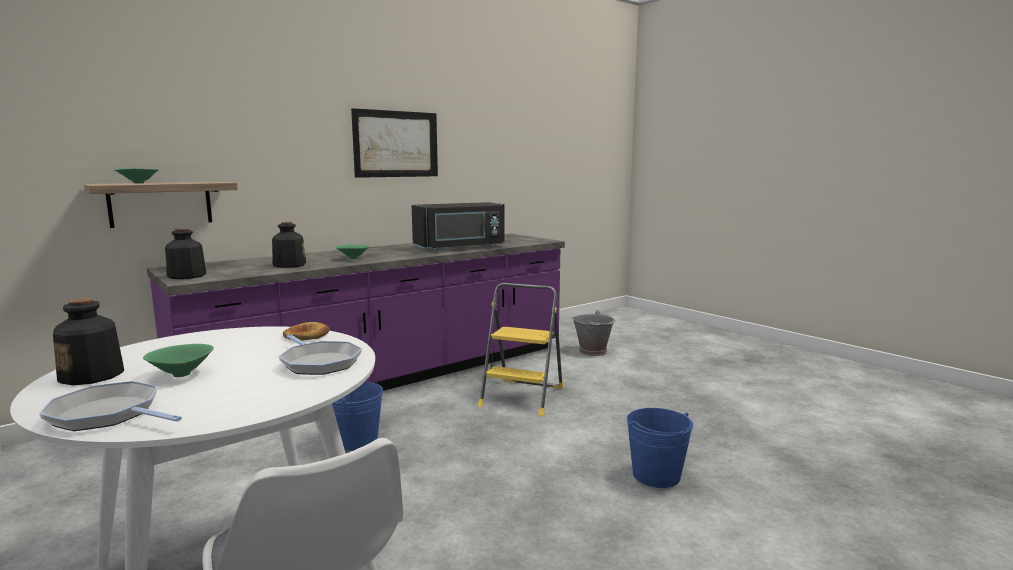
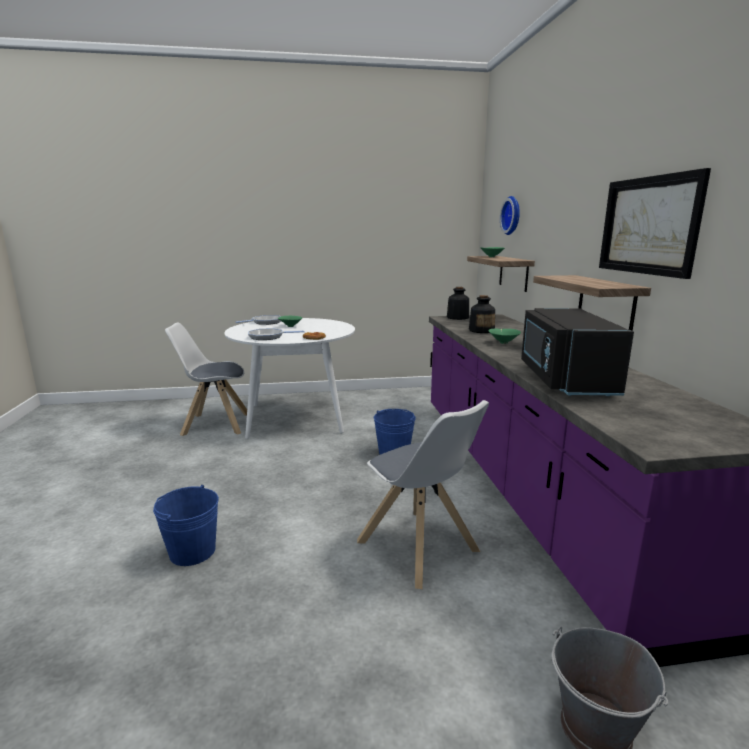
camera: 120 degrees right, 5 degrees up
bottle [53,298,124,385] -> none
yellow step ladder [477,283,563,416] -> chair [357,400,489,589]
none -> wall clock [500,196,520,235]
none -> shelf [533,275,651,331]

